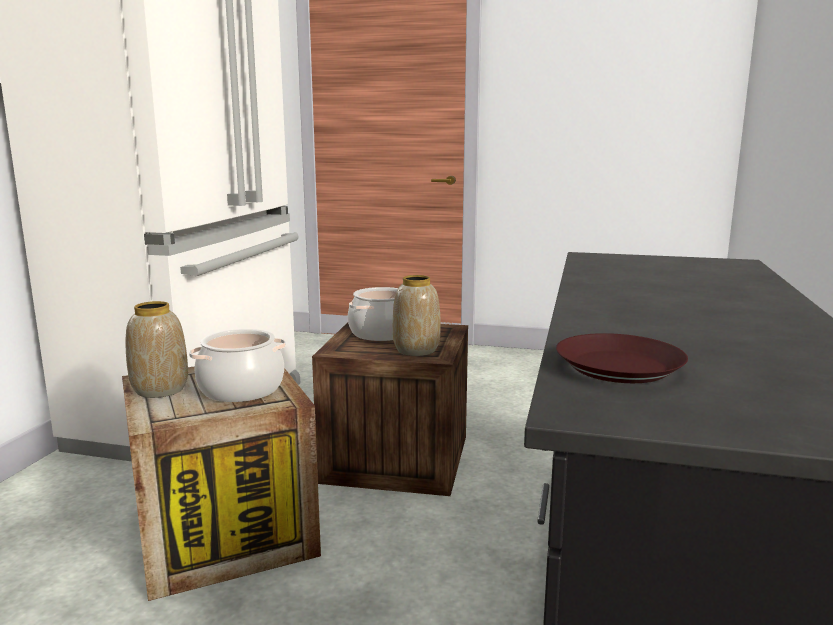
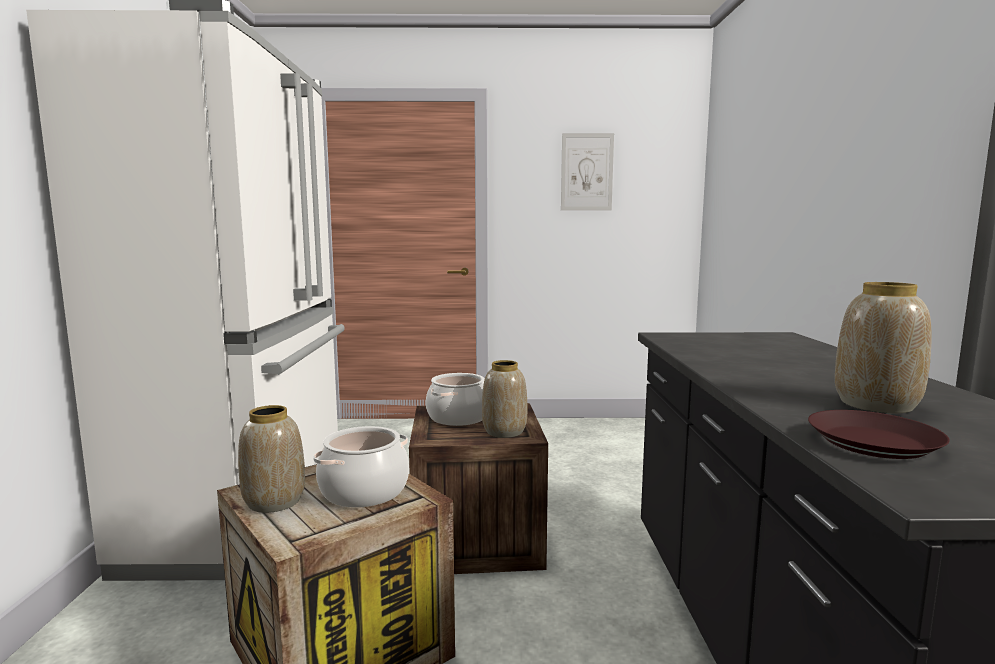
camera: 15 degrees left, 5 degrees down
none -> picture [561,133,614,211]
none -> vase [835,282,932,414]

